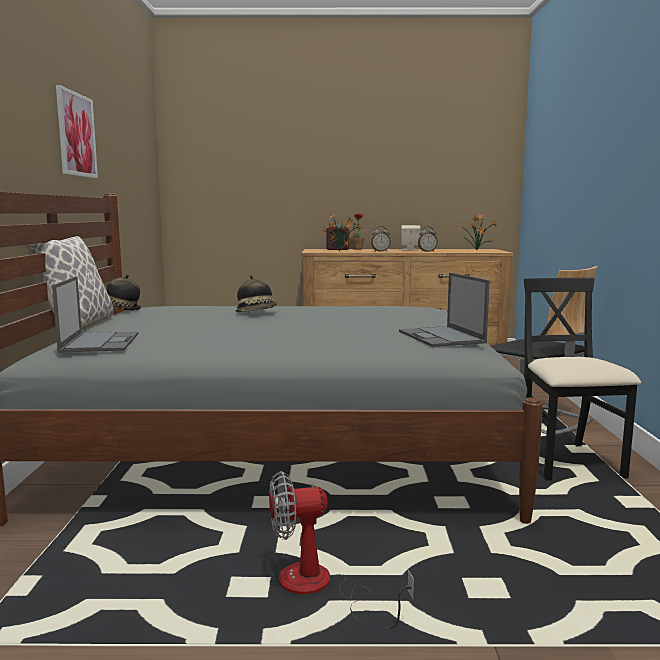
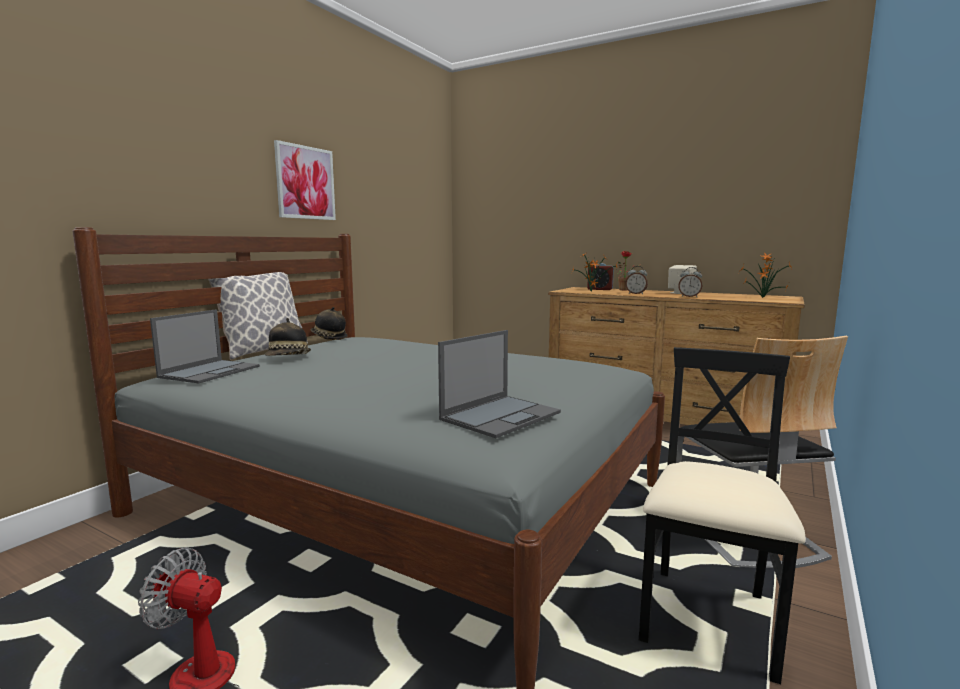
camera: 30 degrees right, 0 degrees up
hat [236,275,277,313] -> hat moved to [265,318,311,356]
laptop [399,273,490,347] -> laptop turned 150 degrees counterclockwise [438,330,561,438]

